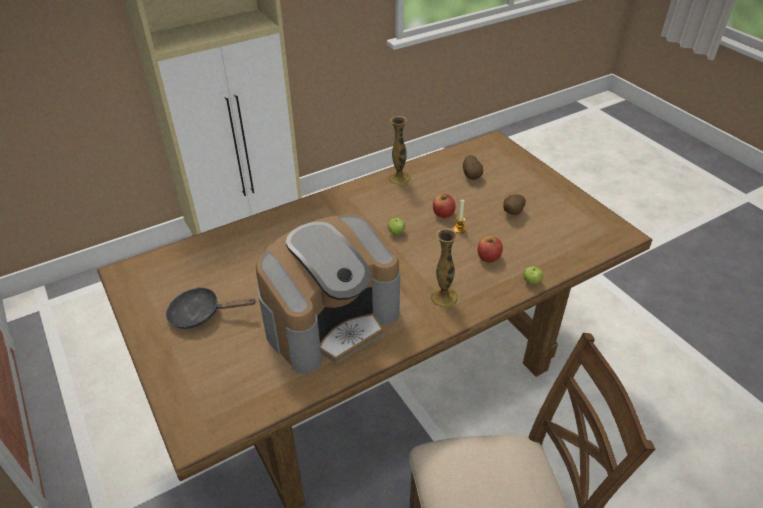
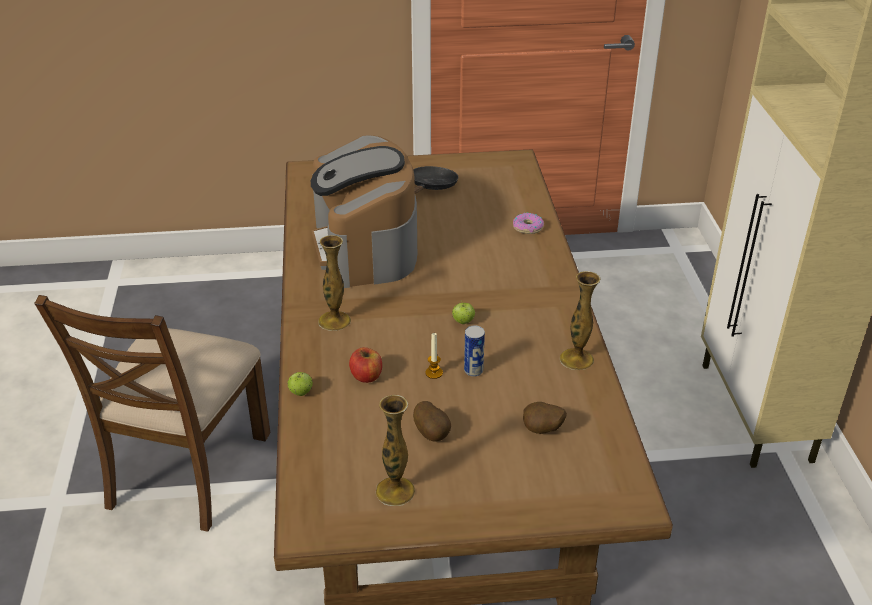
camera: 115 degrees right, 5 degrees down
apple [433,194,456,218] -> can [464,326,485,377]
none -> vase [376,395,415,506]
none -> donut [513,213,544,234]

